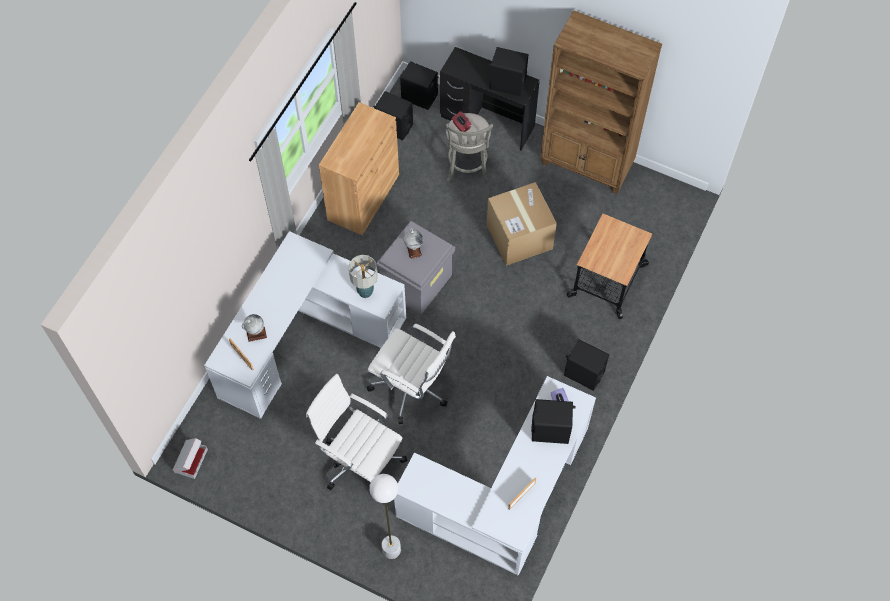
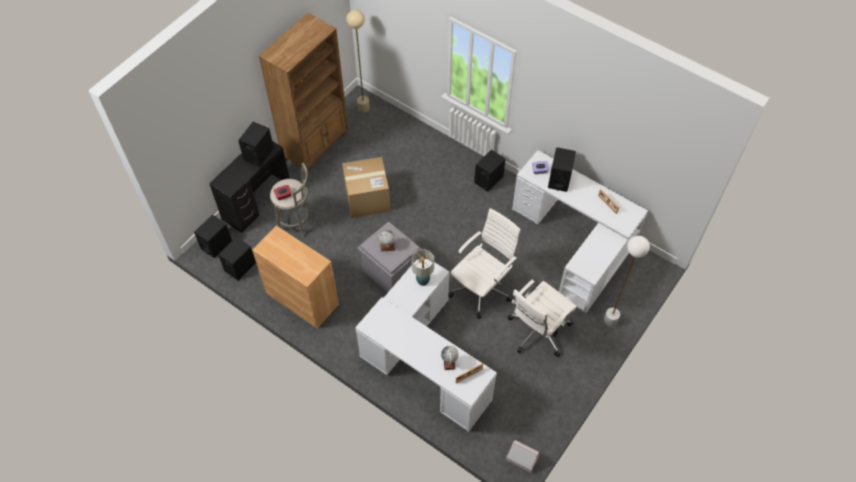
camera: 80 degrees left, 5 degrees down
cart [567,213,652,319] -> none
none -> beige floor lamp [346,10,370,113]

